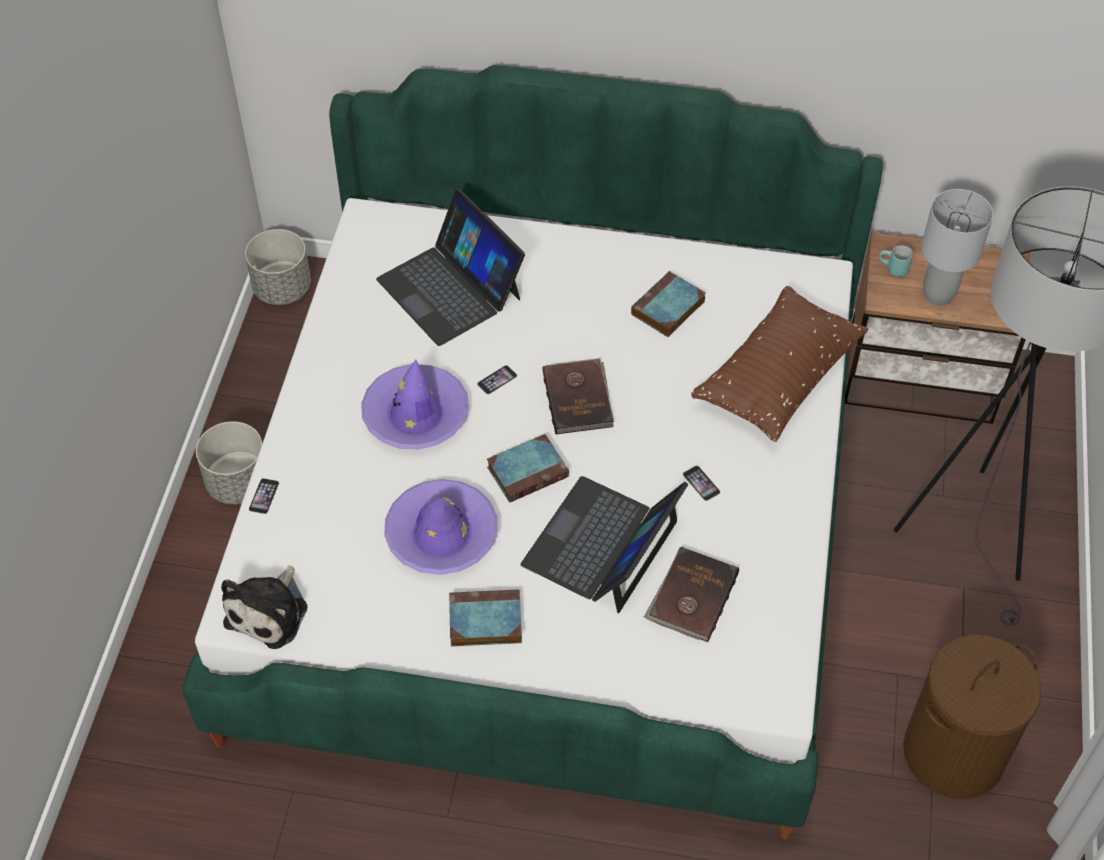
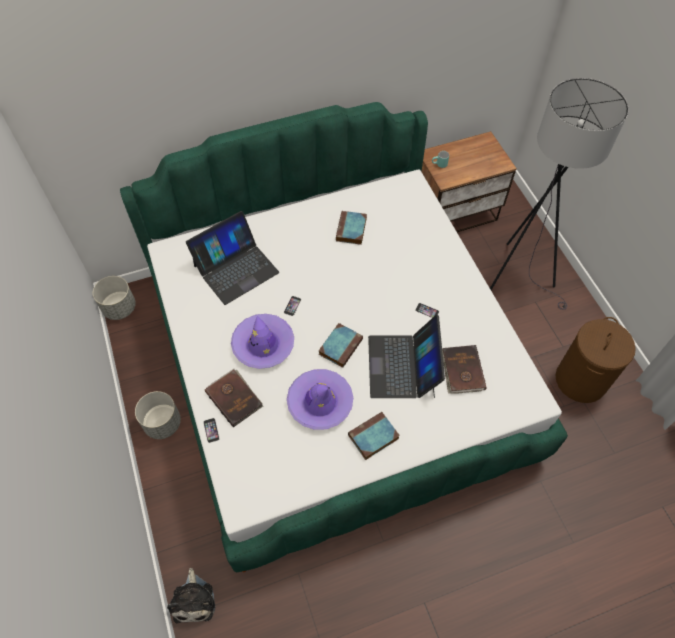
camera: 30 degrees left, 5 degrees up
plush toy [221,565,307,649] -> plush toy moved to [167,568,215,623]
laptop [376,189,525,346] -> laptop turned 60 degrees counterclockwise [186,211,279,305]
brown book [542,358,614,435] -> brown book moved to [205,369,263,427]
brown pillow [691,286,869,442] -> none
grey table lamp [921,189,993,306] -> none

